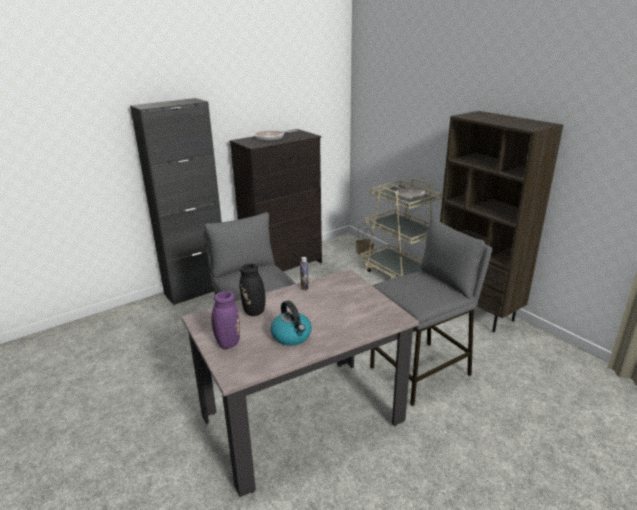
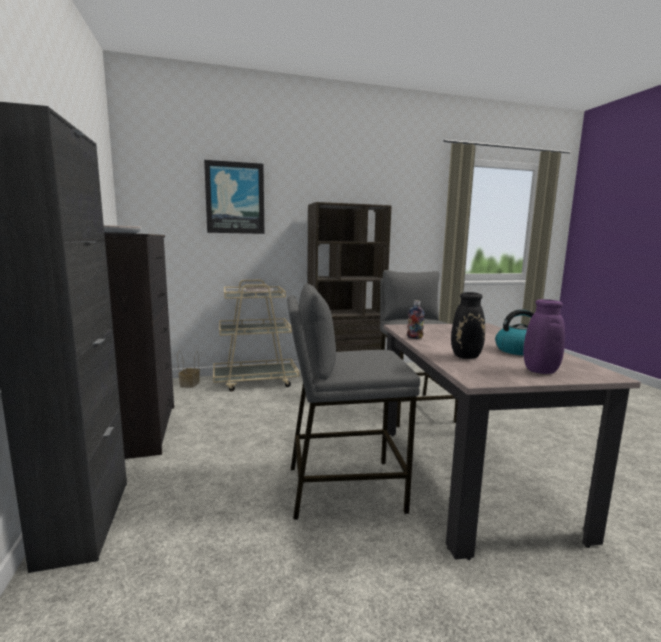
camera: 70 degrees left, 15 degrees down
none -> picture [204,160,264,234]

